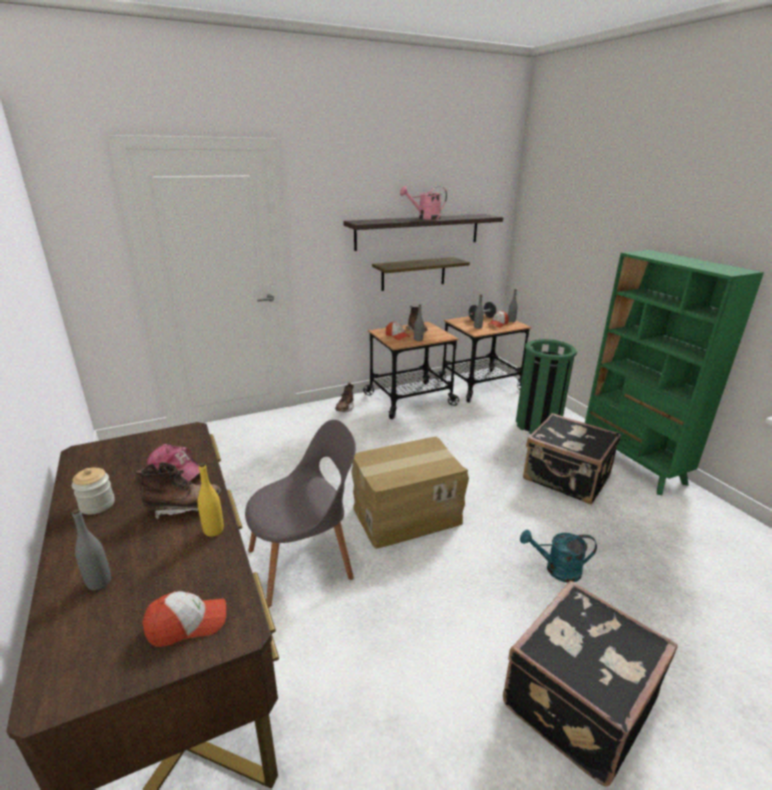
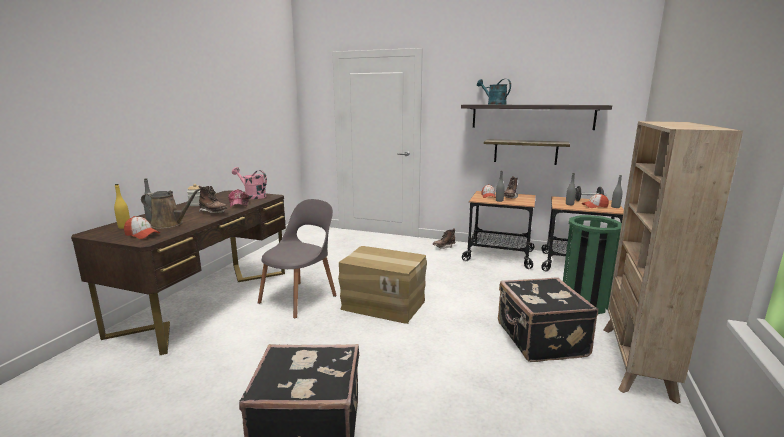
camera: 45 degrees right, 10 degrees down
yellow bottle [198,463,224,537] -> yellow bottle moved to [114,184,130,229]
grey chair [245,420,356,607] -> grey chair turned 75 degrees counterclockwise [258,199,337,318]
pink watering can [400,186,447,220] -> pink watering can moved to [232,167,267,199]
turquoise watering can [520,530,597,582] -> turquoise watering can moved to [477,79,511,105]
green bookcase [585,250,764,495] -> beige bookcase [603,121,743,404]
none -> brown watering can [141,189,201,229]

